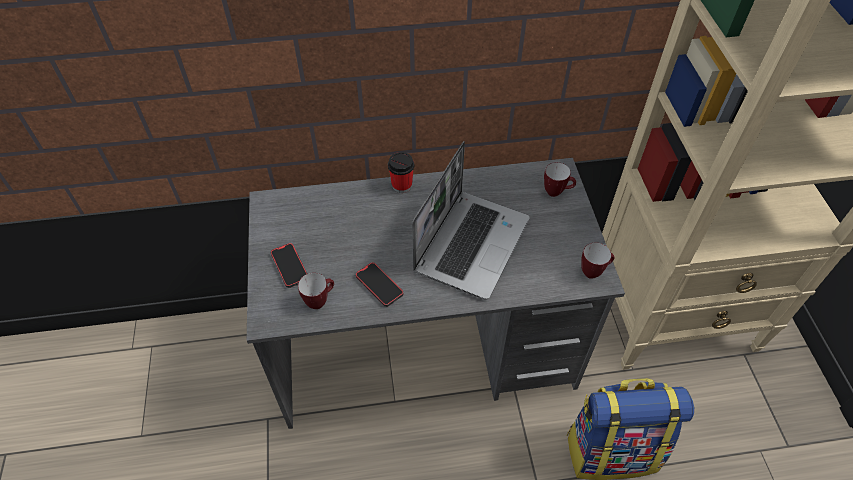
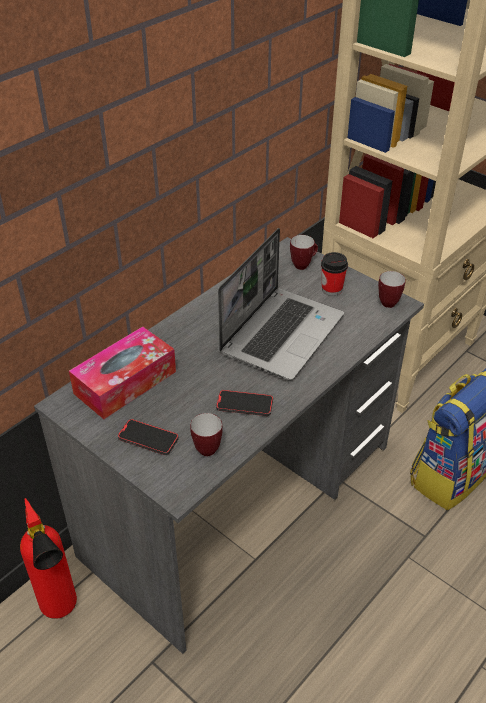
camera: 40 degrees left, 10 degrees down
cup [388,152,414,193] -> cup moved to [321,252,348,296]
laptop [412,141,530,300] -> laptop turned 45 degrees clockwise [218,228,344,380]
none -> fire extinguisher [20,498,77,619]
none -> tissue box [69,327,176,419]

